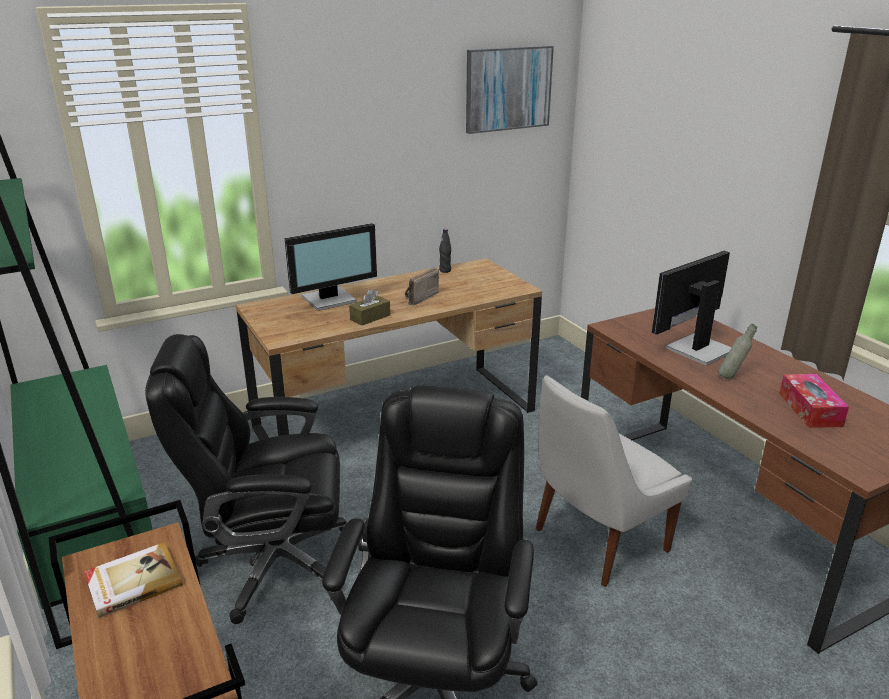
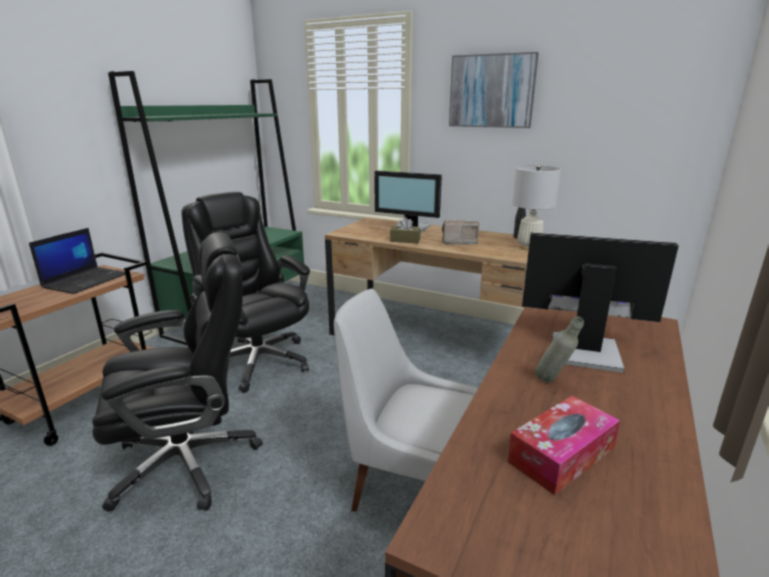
camera: 55 degrees right, 5 degrees down
book [84,542,183,618] -> laptop [29,228,125,294]
picture [466,46,554,134] -> picture moved to [449,52,539,128]
none -> white table lamp [512,164,561,250]

